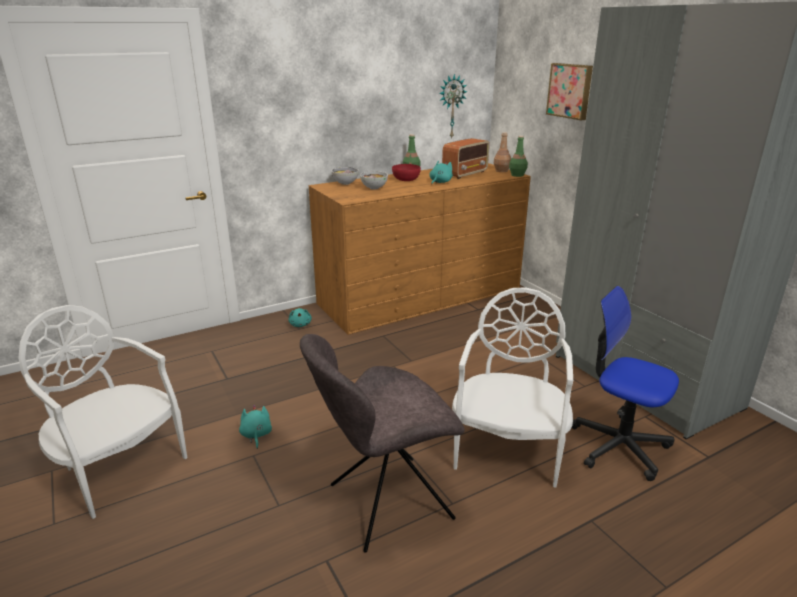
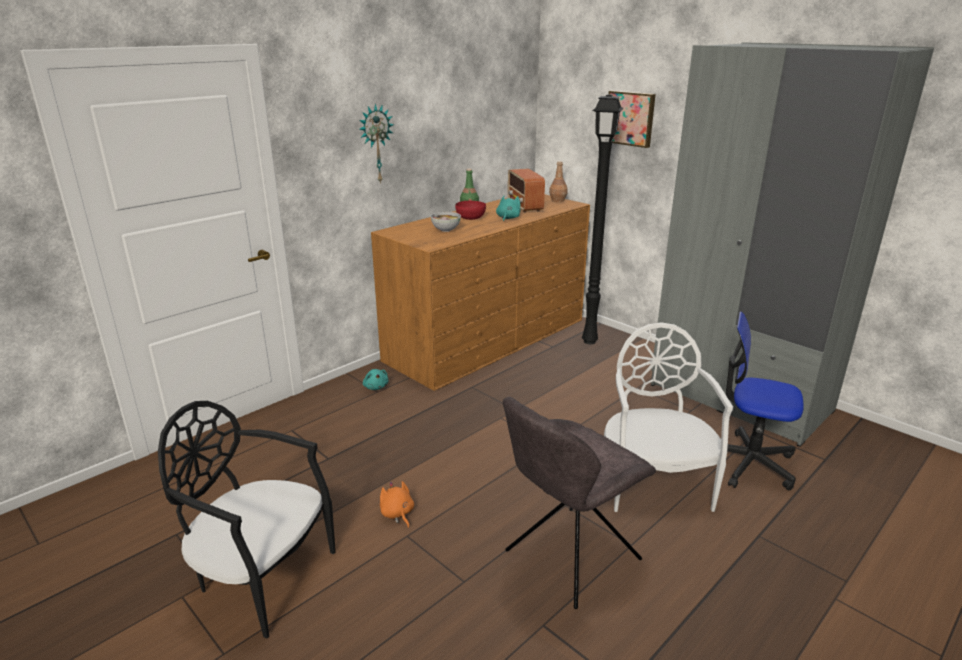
camera: 15 degrees left, 0 degrees up
white chair [18,305,187,519] -> black chair [158,401,336,638]
turquoise plush toy [239,405,272,449] -> orange plush toy [380,481,414,528]
bowl [331,167,359,185] -> none
wall clock [439,74,467,138] -> wall clock moved to [359,104,394,184]
radio [442,138,489,179] -> radio turned 135 degrees clockwise [508,169,545,213]
green bottle [509,136,528,177] -> none
none -> black floor lamp [582,94,624,344]

